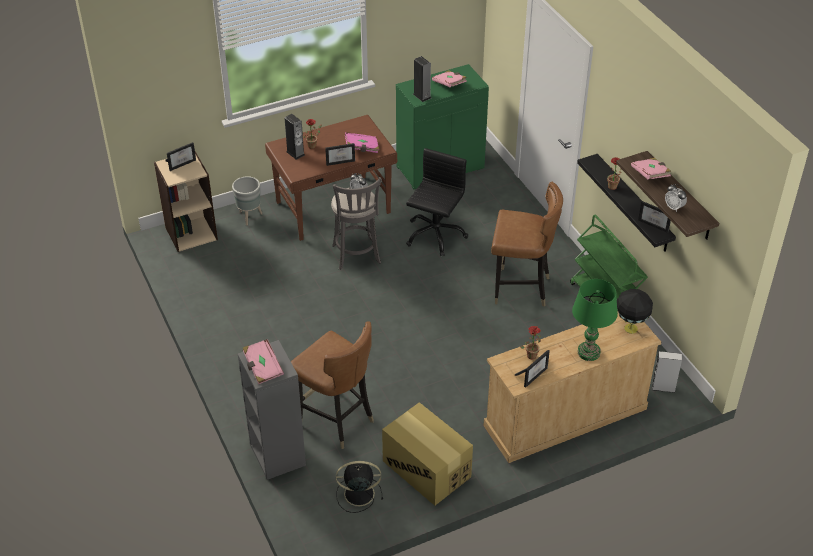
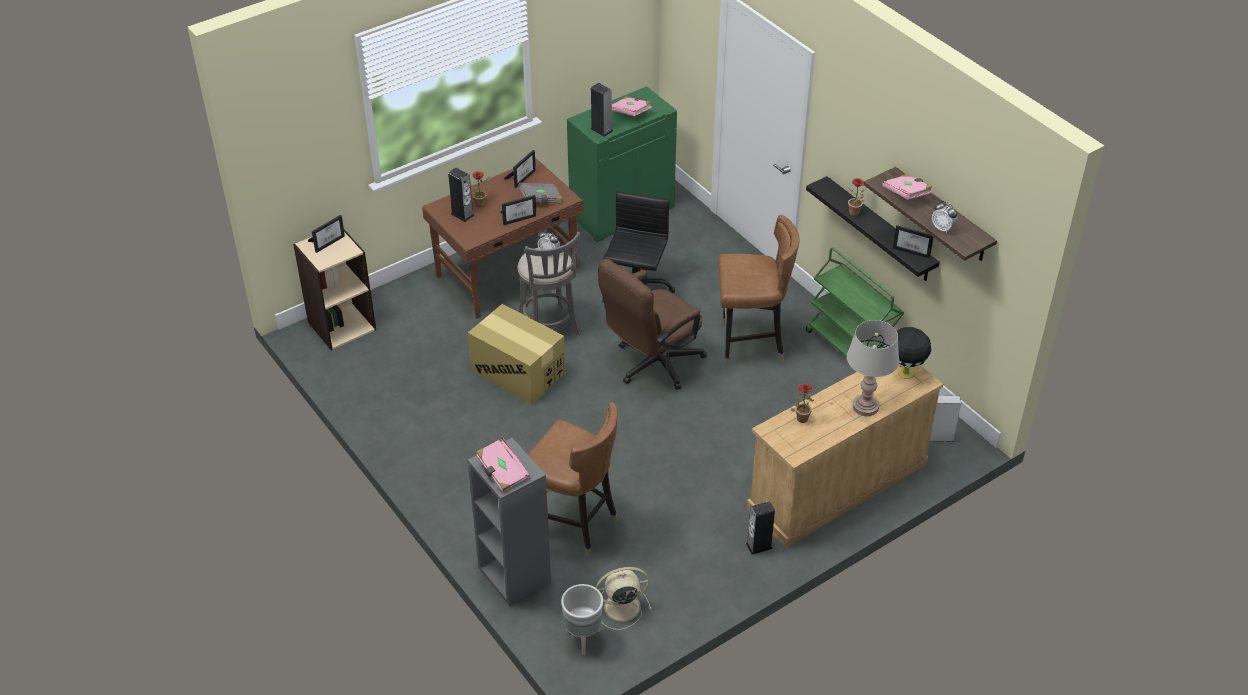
camera: 10 degrees left, 0 degrees up
grey planter [232,176,262,226] -> grey planter moved to [561,584,603,655]
black fan [336,461,383,513] -> beige fan [596,567,652,630]
pink book [345,132,380,153] -> grey book [518,183,563,204]
cardboard box [382,402,473,506] -> cardboard box moved to [468,304,565,404]
picture frame [514,350,550,388] -> picture frame moved to [504,150,536,188]
green table lamp [572,279,618,361] -> grey table lamp [847,320,899,416]
none -> brown office chair [598,259,707,390]
none -> speaker [746,501,775,555]

